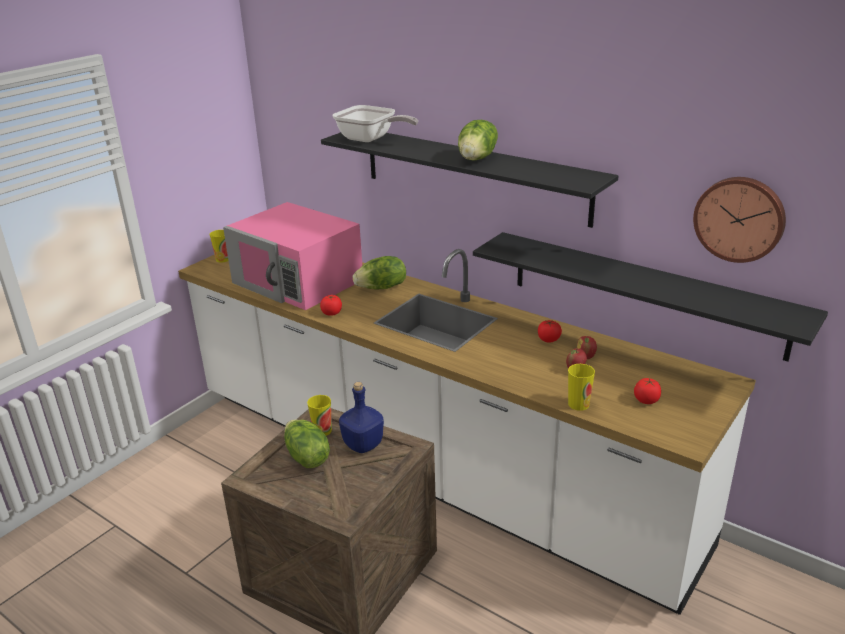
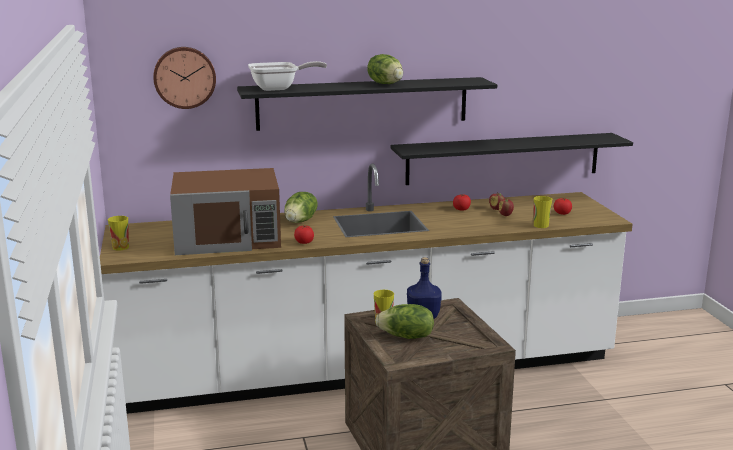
camera: 50 degrees left, 10 degrees down
pink microwave [223,202,362,310] -> brown microwave [170,168,281,255]
wall clock [693,177,786,263] -> wall clock moved to [153,47,216,109]

